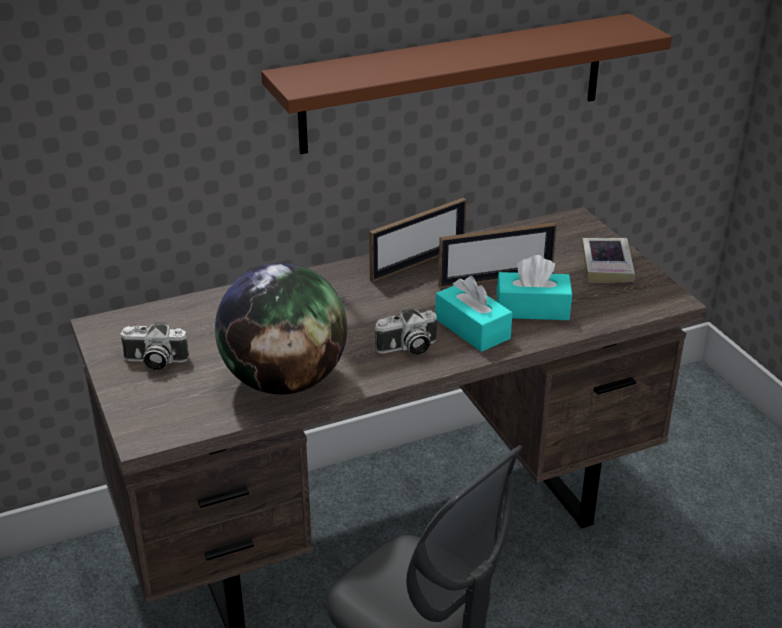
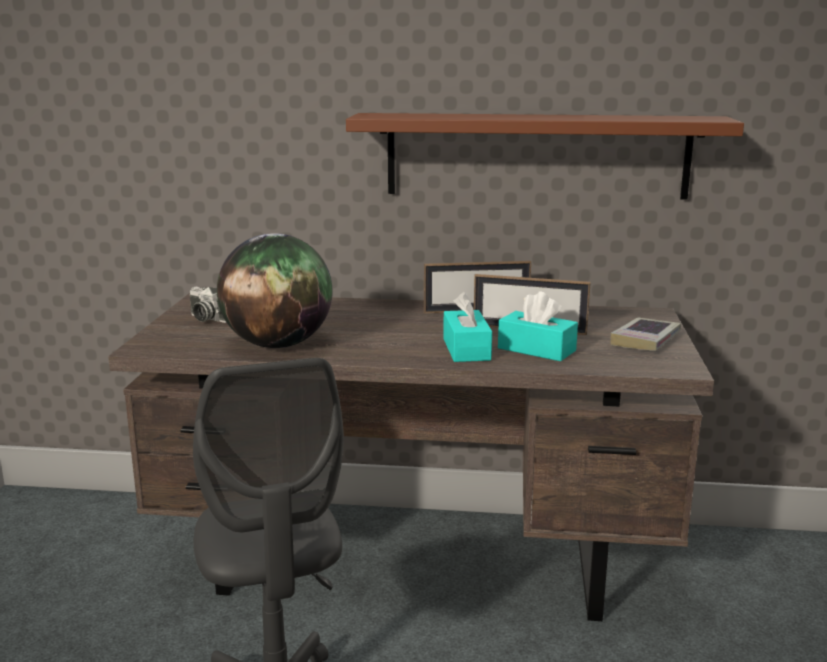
camera: 30 degrees right, 15 degrees down
camera [375,308,437,355] -> none

